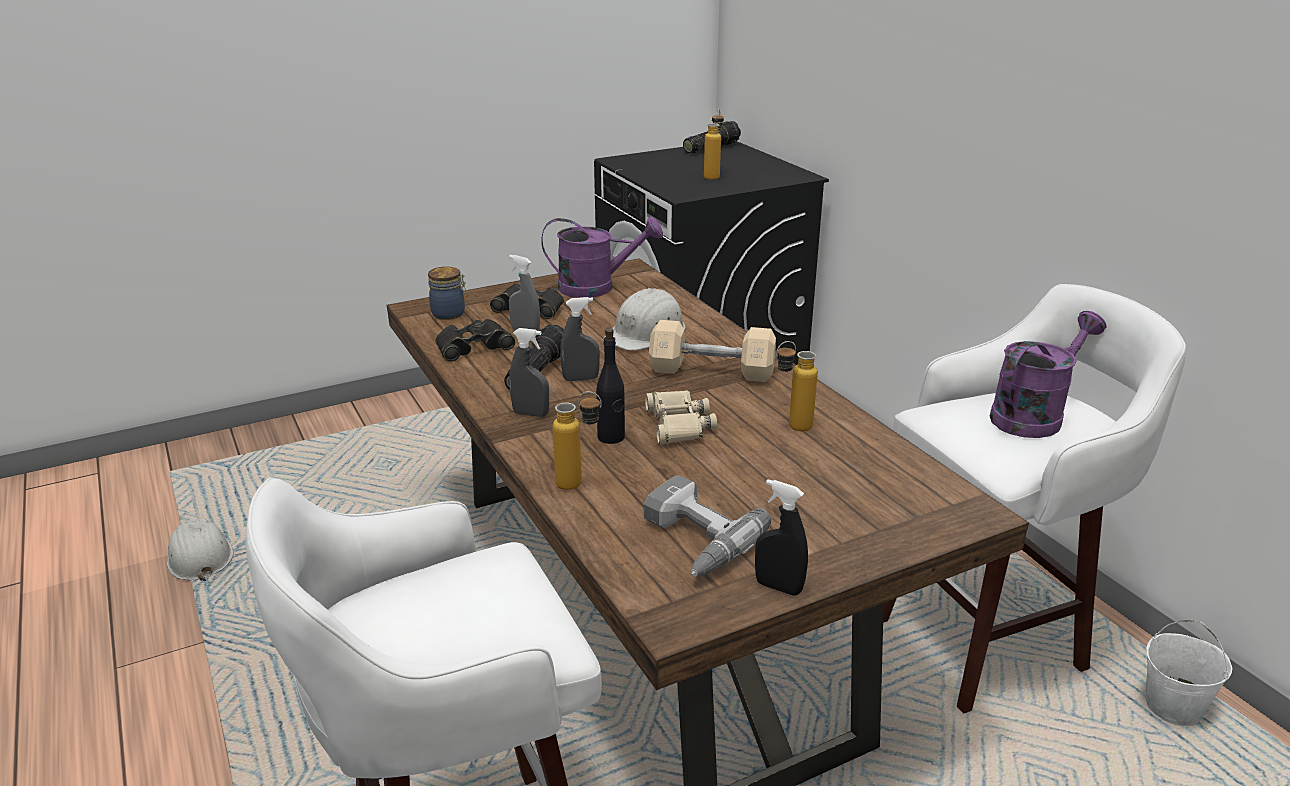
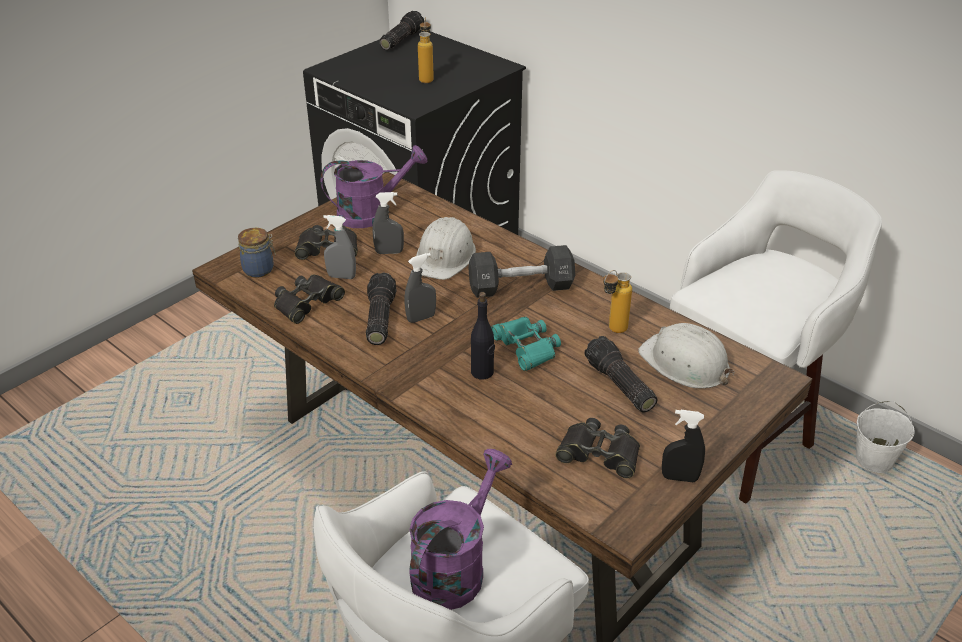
camera: 20 degrees left, 10 degrees up
white hard hat [167,518,233,581] -> white hard hat moved to [638,323,735,389]
grey spray bottle [509,328,549,417] -> grey spray bottle moved to [372,192,404,254]
bottle [553,391,602,490] -> none
power drill [644,475,771,577] -> black binoculars [555,418,640,478]
beige binoculars [645,390,717,445] -> turquoise binoculars [491,317,561,371]
beige dumbbell [649,320,776,382] -> black dumbbell [468,245,575,298]
purple watering can [990,311,1107,438] -> purple watering can moved to [409,449,512,610]
none -> flashlight [584,336,657,413]

